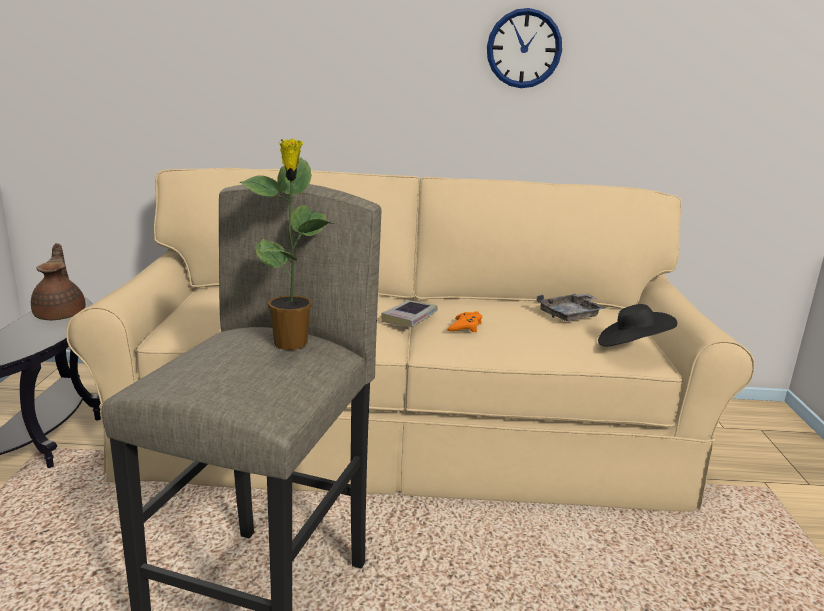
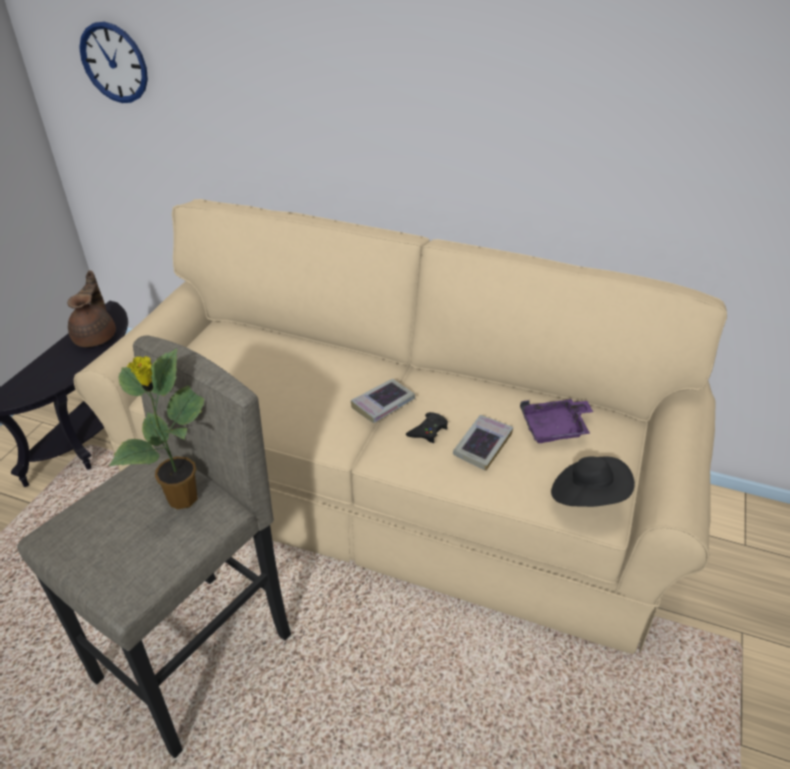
camera: 20 degrees right, 20 degrees up
orange game controller [447,311,482,332] -> black game controller [406,412,448,443]
wall clock [487,8,562,88] -> wall clock moved to [79,22,148,103]
grey tray [536,294,606,321] -> purple tray [520,399,593,443]
none -> book [453,415,513,471]

